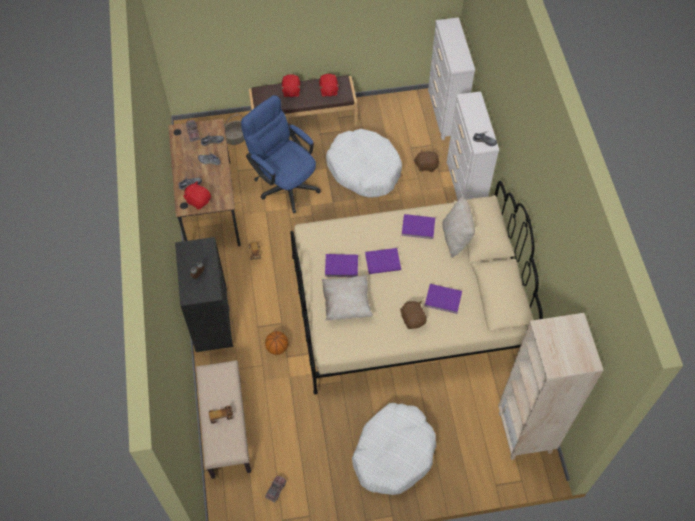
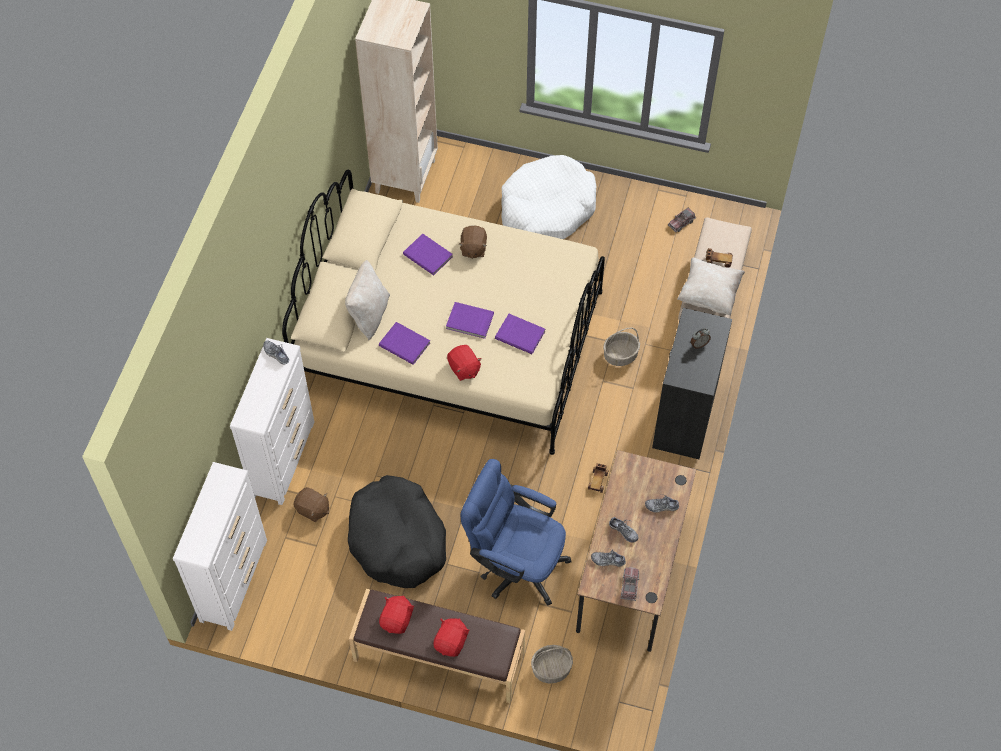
camera: 155 degrees left, 0 degrees up
red plush toy [183,181,211,210] -> red plush toy moved to [447,345,482,381]
blue office chair [241,95,321,213] -> blue office chair turned 135 degrees clockwise [460,459,572,606]
basketball [265,331,288,355] -> basket [603,327,640,366]
beige pillow [322,275,373,320] -> beige pillow moved to [677,257,745,316]
white dog bed [326,129,402,198] -> black dog bed [348,475,446,588]

